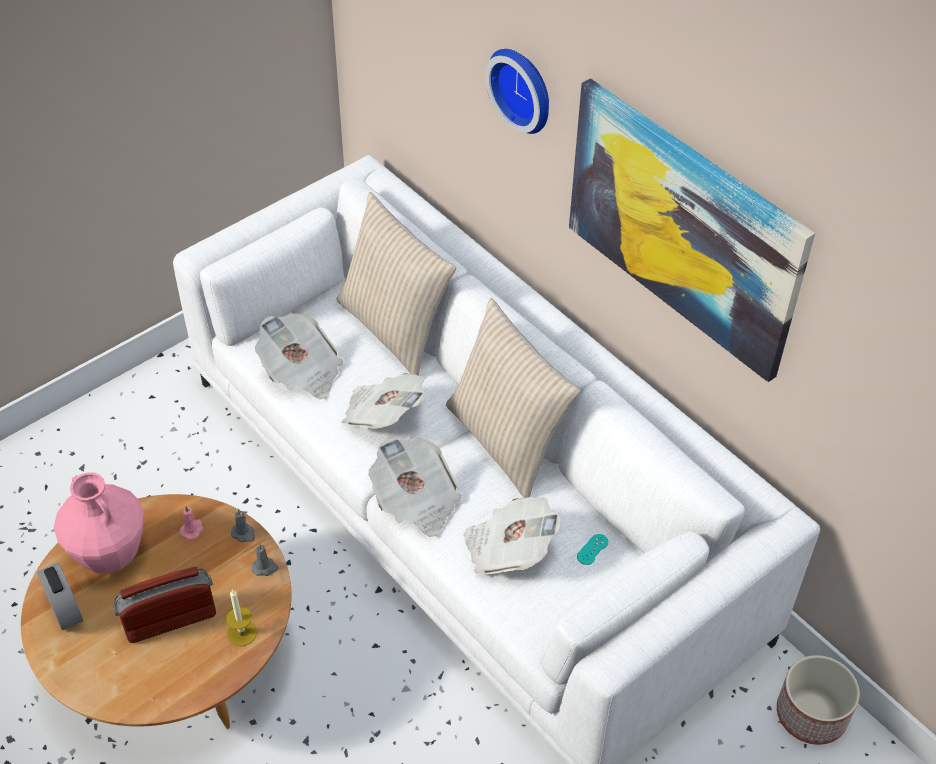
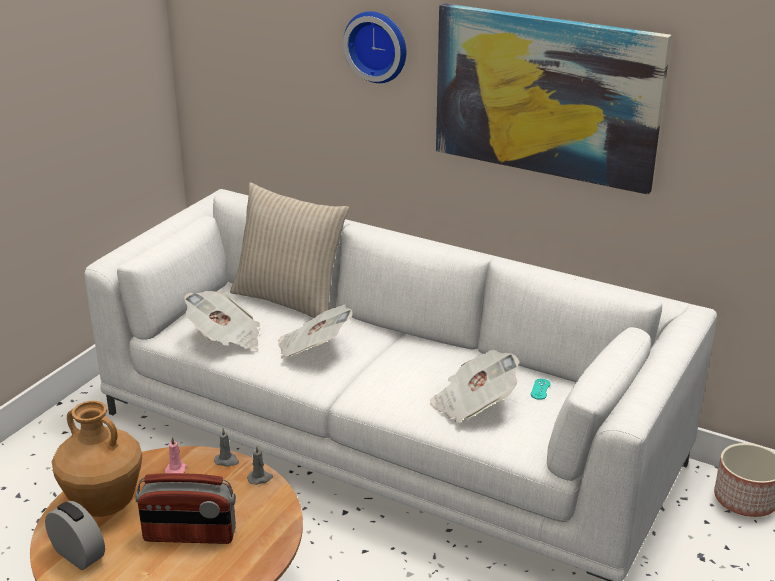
camera: 20 degrees left, 20 degrees down
pink vase [54,472,144,573] -> brown vase [51,401,142,517]
radio [113,567,216,643] -> radio turned 135 degrees counterclockwise [135,473,236,544]
candle [226,589,257,646] -> none
newspaper [368,437,462,537] -> none
beige pillow [446,298,580,498] -> none

